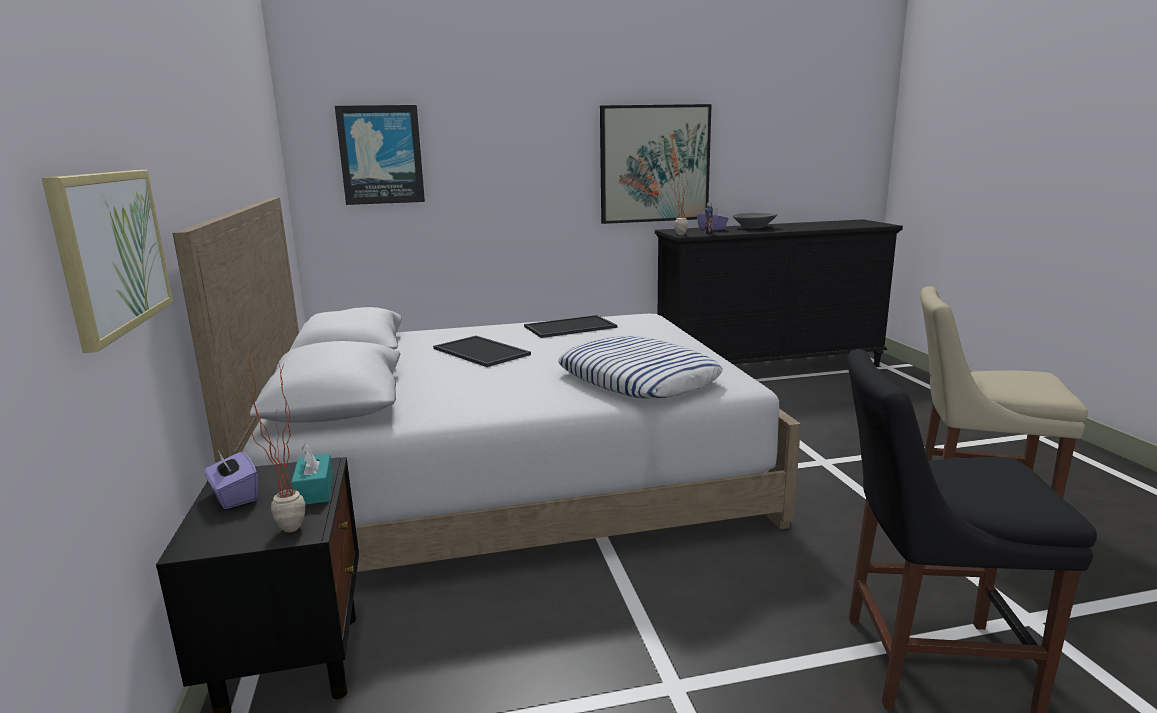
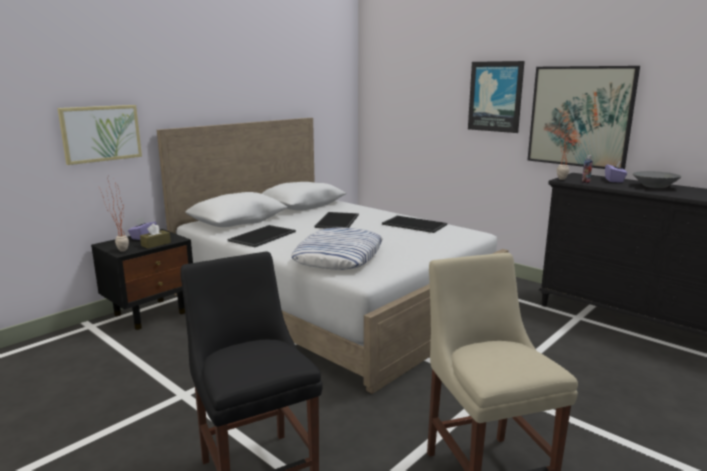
camera: 55 degrees right, 0 degrees up
turquoise tissue box [291,444,333,505] -> brown tissue box [140,223,171,249]
picture [335,105,425,205] -> picture moved to [468,61,525,133]
none -> tray [228,225,296,247]

